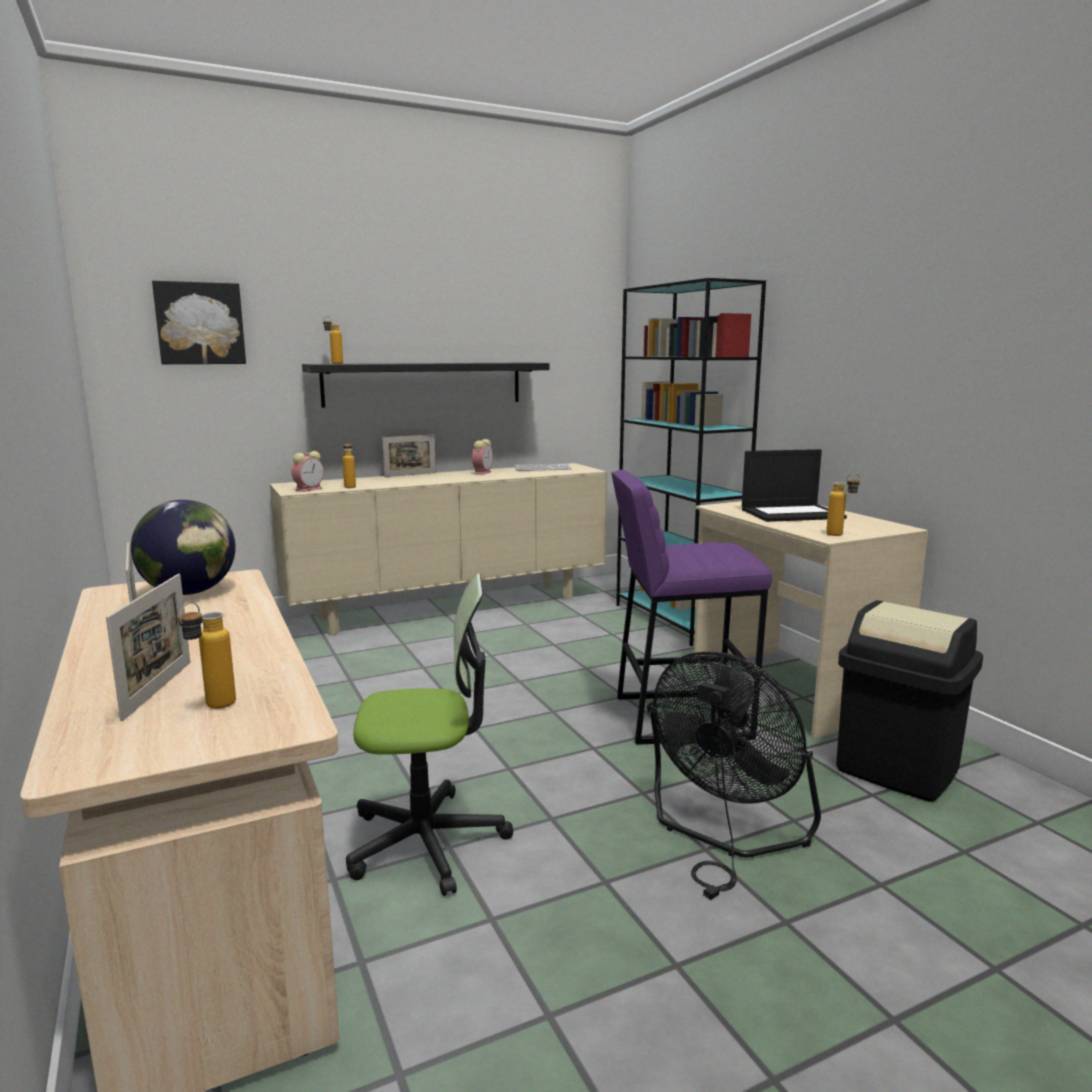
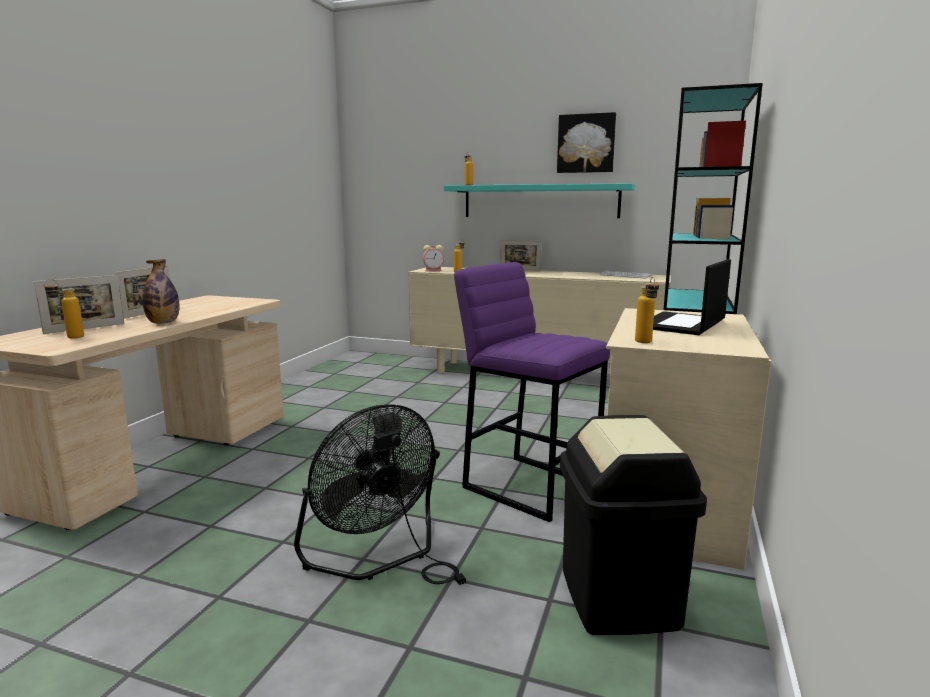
camera: 45 degrees right, 0 degrees up
globe [131,500,236,595] -> none
picture [152,281,246,364] -> picture moved to [557,112,616,173]
black shelf [302,363,549,408] -> turquoise shelf [444,183,635,218]
office chair [346,573,513,896] -> none
alarm clock [472,439,493,475] -> none
black fan [646,651,821,900] -> black fan turned 120 degrees counterclockwise [294,404,466,585]
laptop [742,449,847,522] -> laptop turned 90 degrees clockwise [653,259,731,335]
none -> bottle [143,259,179,324]

